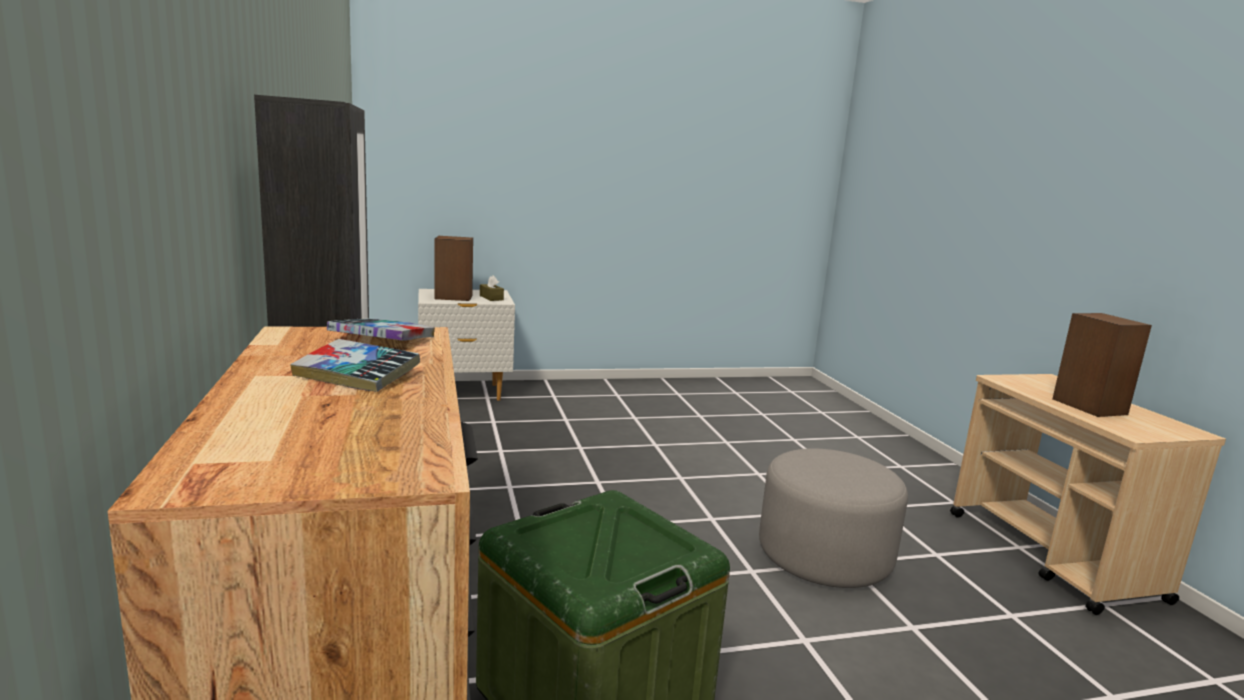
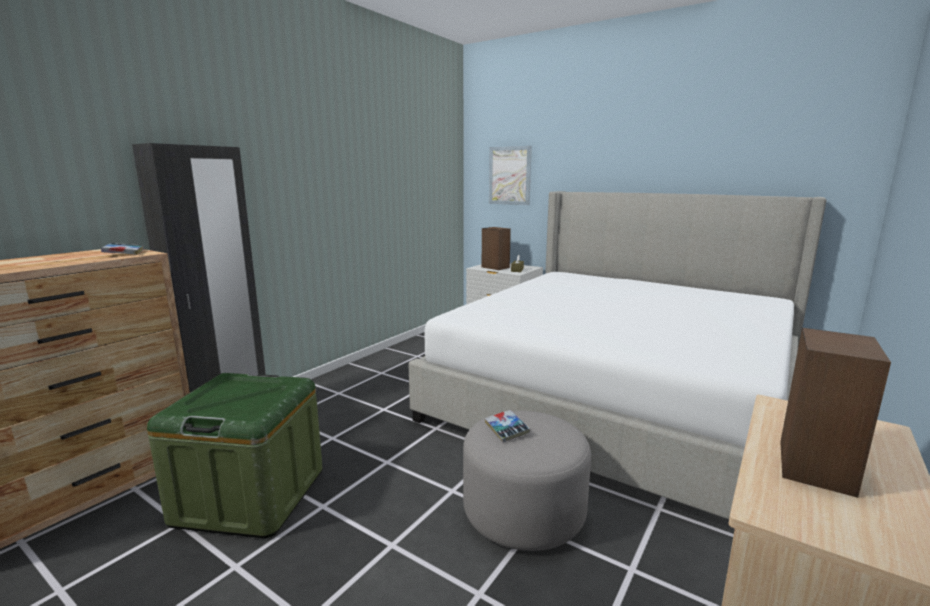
camera: 50 degrees right, 0 degrees up
book [290,339,420,392] -> book moved to [485,410,530,443]
none -> bed [408,191,826,519]
none -> picture [489,146,532,205]

